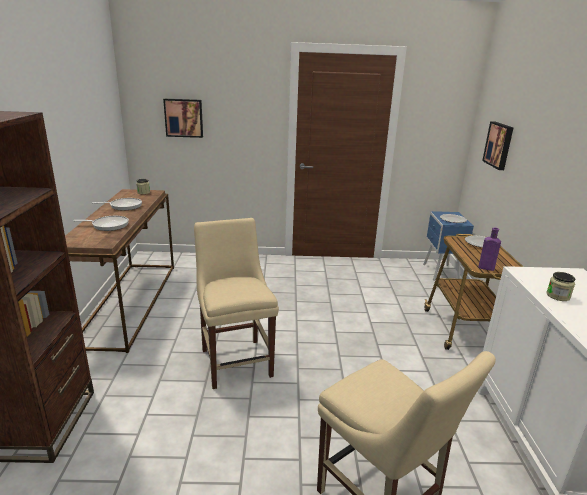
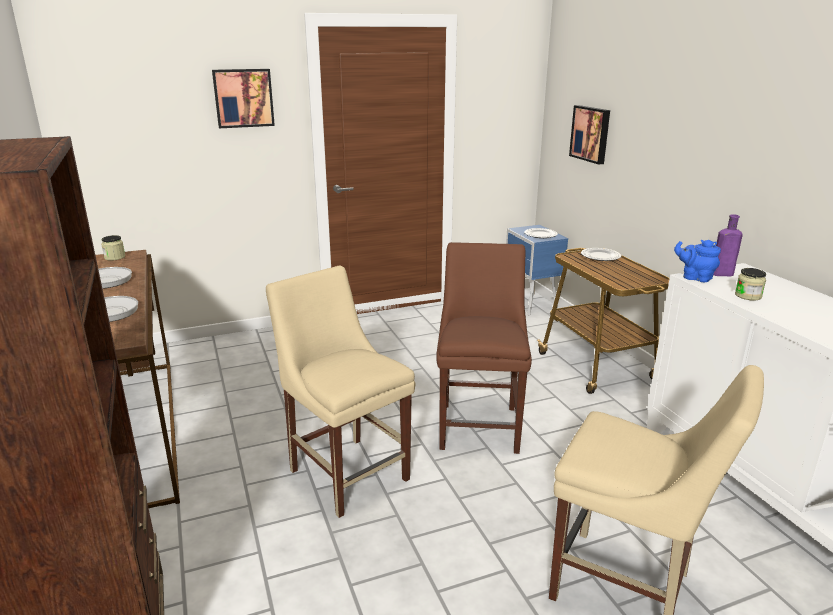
camera: 20 degrees left, 0 degrees up
picture [163,99,203,138] -> picture moved to [212,69,275,128]
purple bottle [478,228,501,271] -> purple bottle moved to [713,214,743,276]
none -> brown chair [436,242,532,454]
none -> blue teapot [674,240,721,282]

